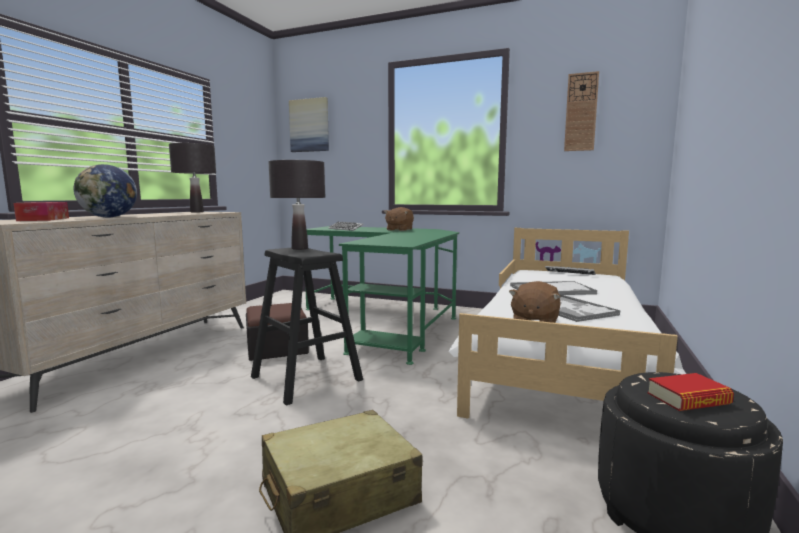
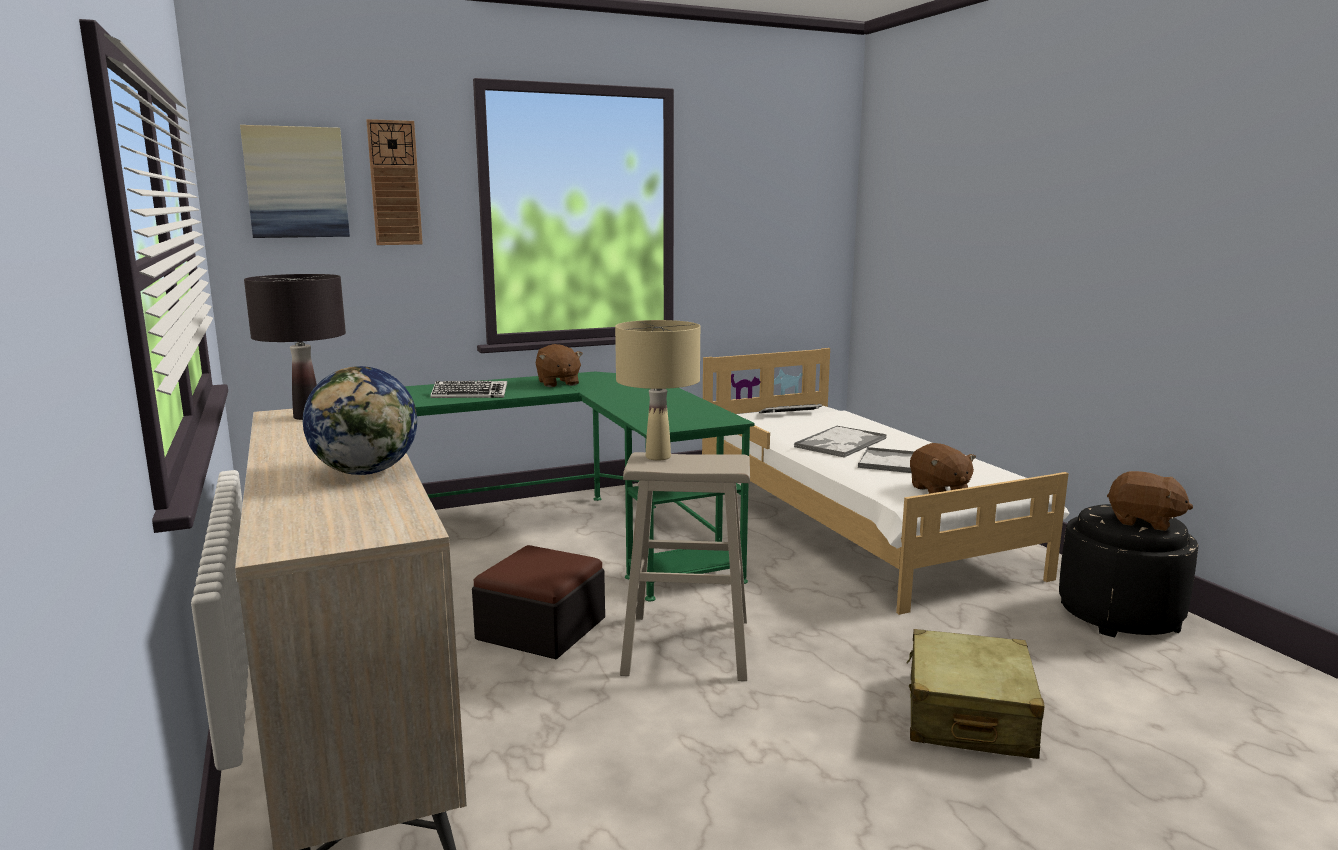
camera: 45 degrees left, 5 degrees up
tissue box [14,202,69,221] -> none
black stool [251,248,363,406] -> beige stool [620,452,750,681]
black table lamp [268,160,325,250] -> beige table lamp [615,320,700,460]
wall clock [564,71,599,151] -> wall clock moved to [366,119,423,245]
book [647,373,734,411] -> brown plush toy [1107,471,1193,531]

